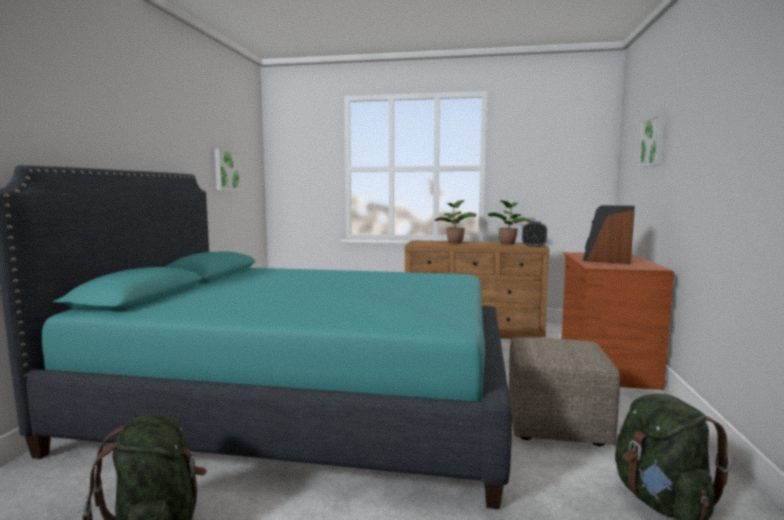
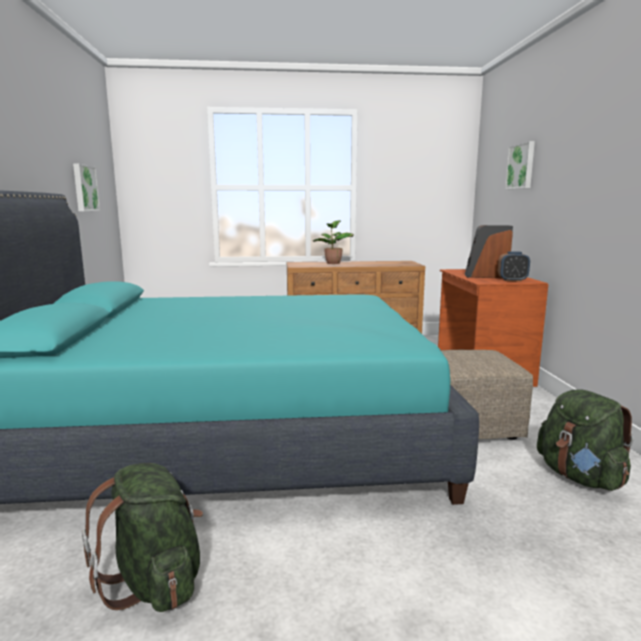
camera: 15 degrees left, 5 degrees up
potted plant [487,201,531,244] -> none
alarm clock [522,222,547,247] -> alarm clock moved to [498,252,530,281]

